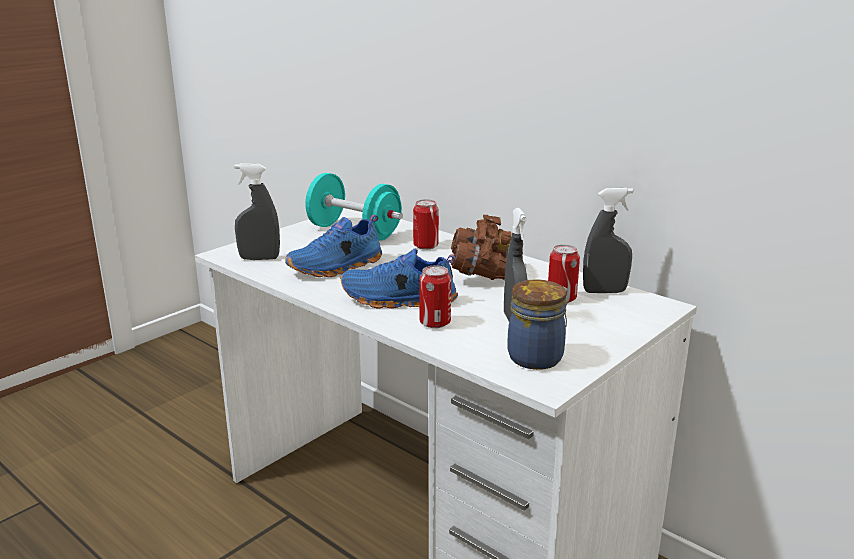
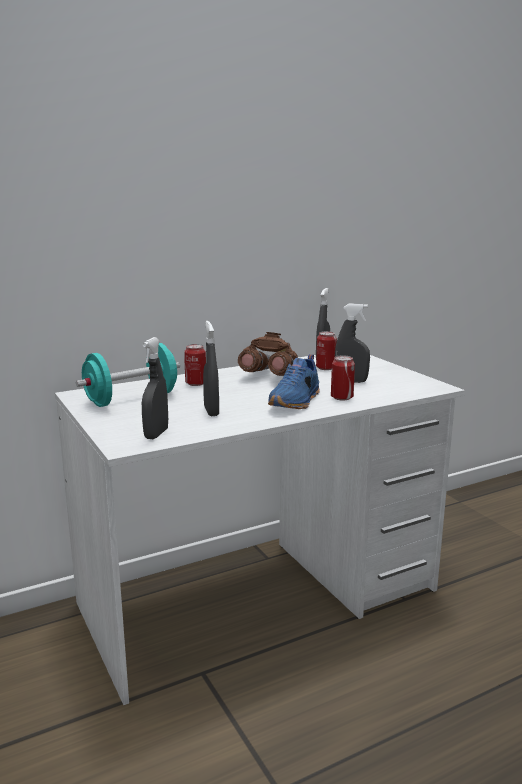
camera: 70 degrees left, 5 degrees down
blue shoe [285,214,382,277] -> grey spray bottle [203,321,219,416]
jar [507,279,568,370] -> none

